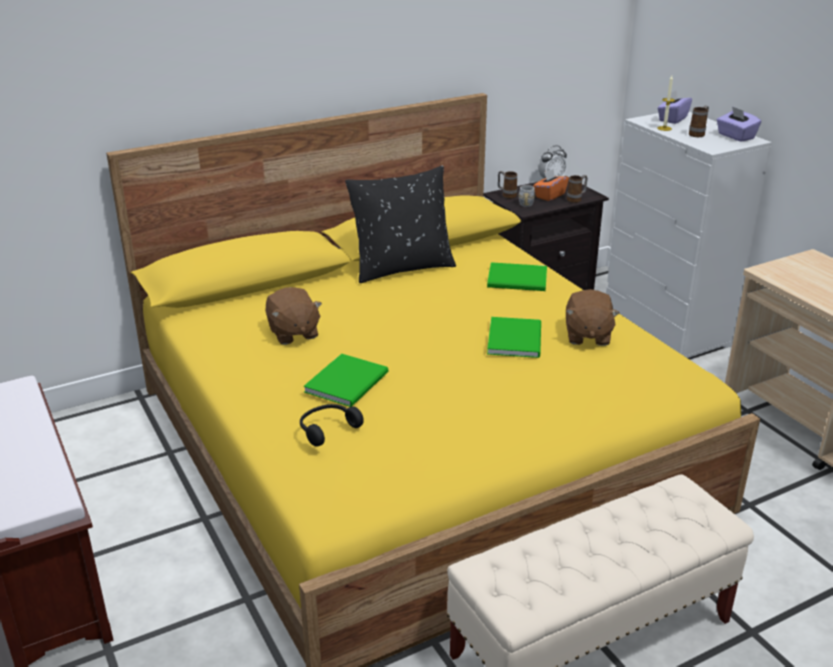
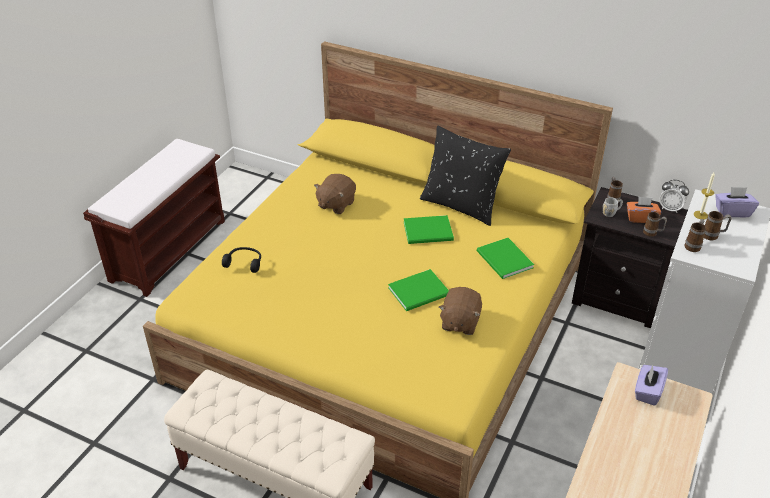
camera: 55 degrees right, 10 degrees up
green book [304,354,388,407] -> green book moved to [404,215,454,244]
brown plush toy [566,289,620,346] -> brown plush toy turned 45 degrees counterclockwise [439,287,482,335]
purple tissue box [717,106,761,142] -> purple tissue box moved to [635,364,668,406]
none -> mug [684,219,706,252]

